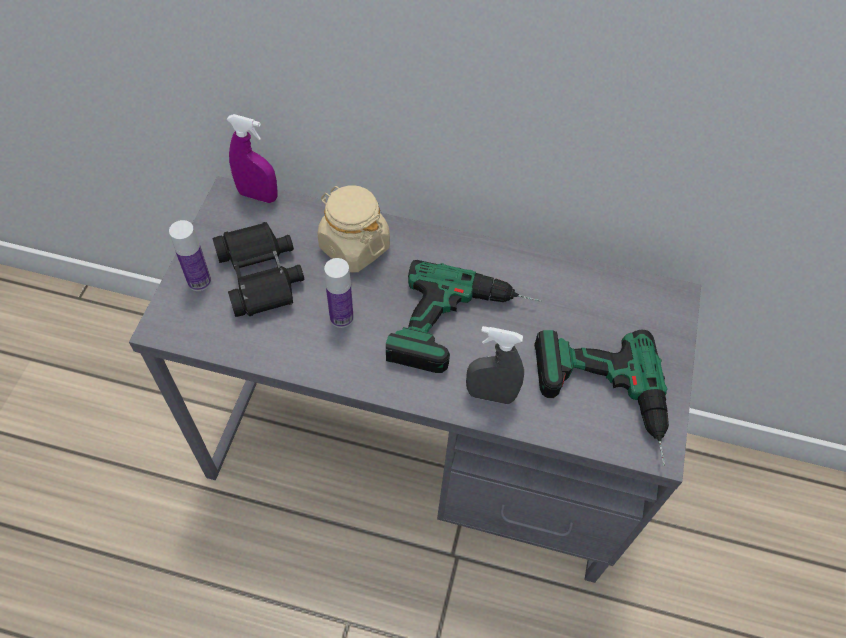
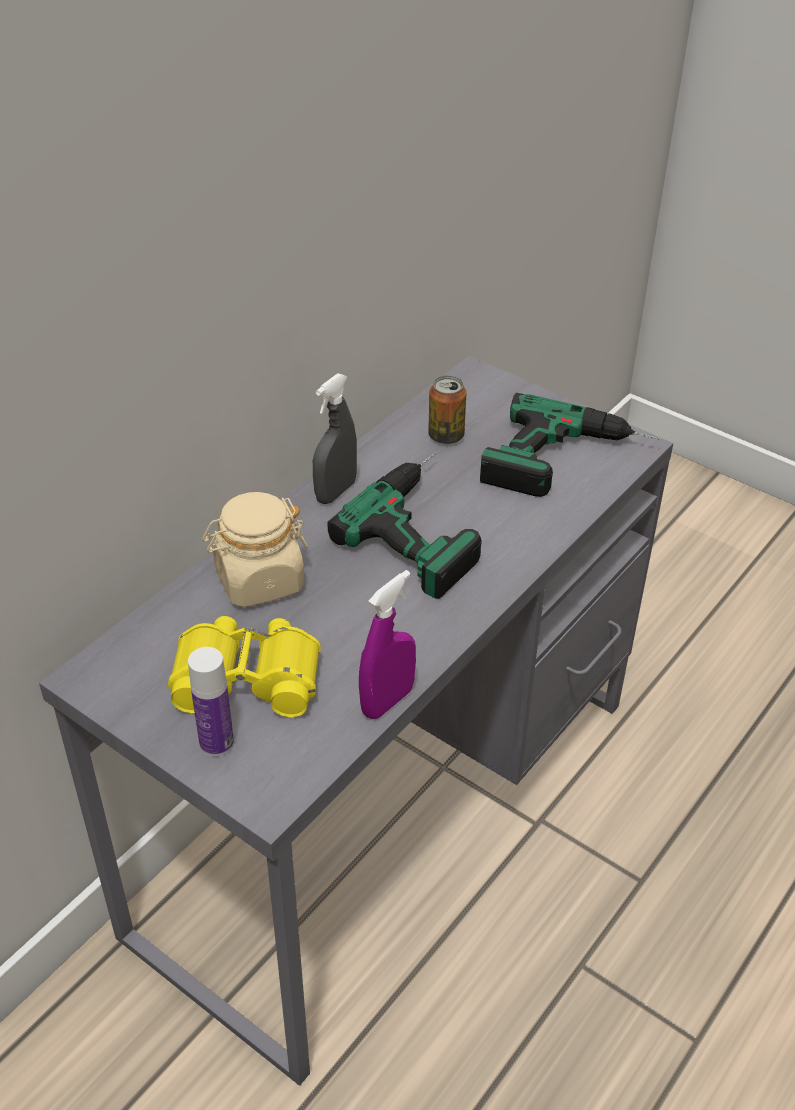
camera: 65 degrees left, 15 degrees down
black binoculars [212,222,304,317] -> yellow binoculars [168,616,321,717]
purple spray bottle [227,114,278,203] -> purple spray bottle moved to [359,570,416,719]
bottle [324,258,354,328] -> none
grey spray bottle [466,326,524,404] -> grey spray bottle moved to [313,373,357,504]
none -> can [428,376,466,444]

